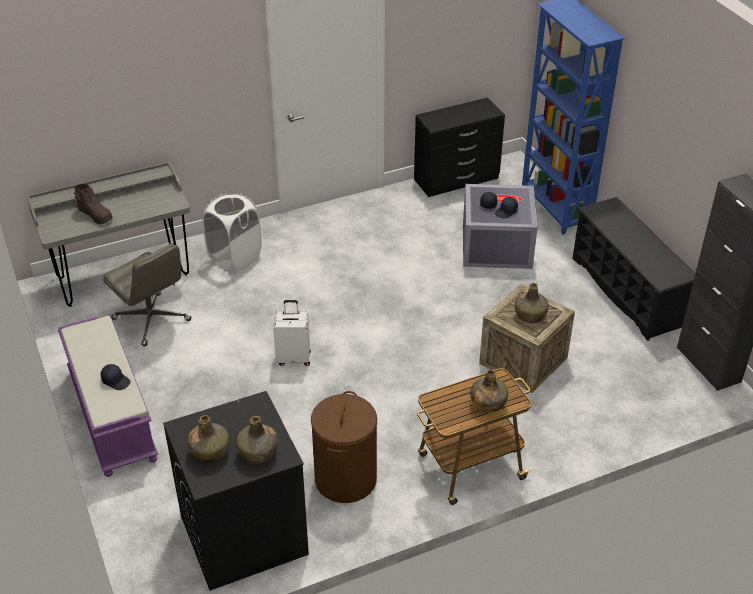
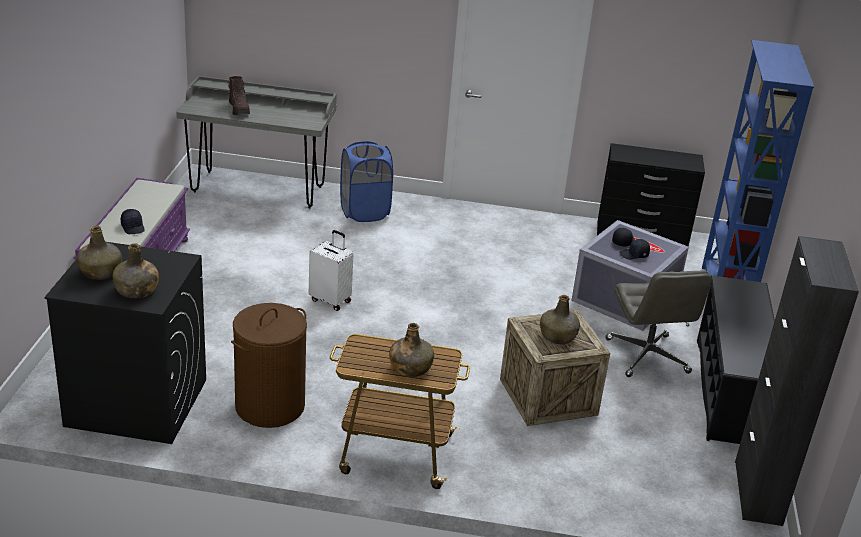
camera: 30 degrees right, 10 degrees down
grey office chair [103,243,192,346] -> grey office chair moved to [605,270,711,377]
white laundry basket [202,193,262,271] -> blue laundry basket [340,141,393,222]

